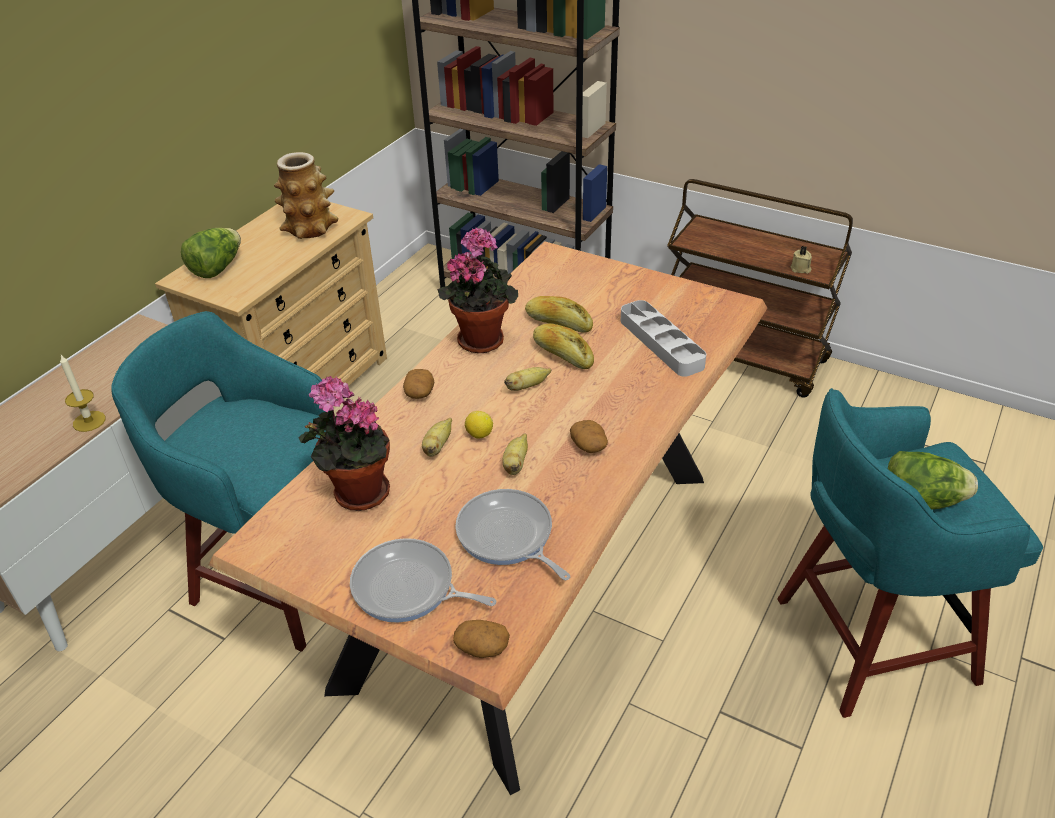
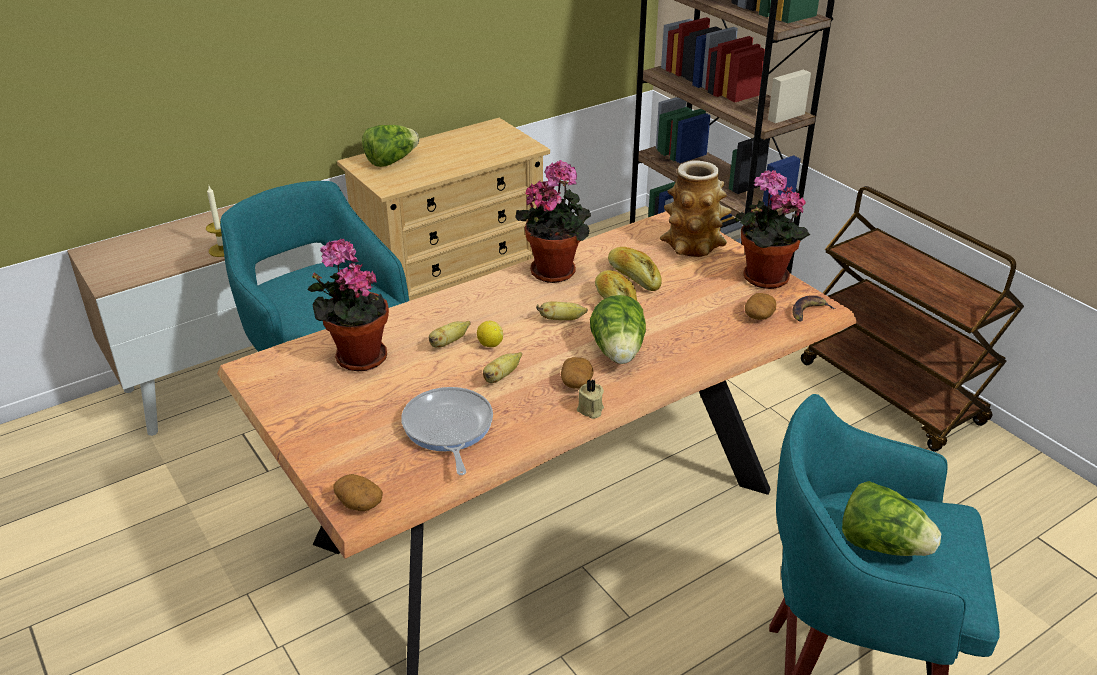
camera: 25 degrees right, 5 degrees down
vase [274,152,338,239] -> vase moved to [660,160,732,257]
frying pan [350,538,496,623] -> none
potato [403,369,435,399] -> potato moved to [745,293,776,320]
grey tray [621,300,706,377] -> none
beige candle [791,246,812,274] -> beige candle moved to [577,379,604,419]
none -> lettuce [590,295,646,364]
none -> potted plant [735,170,810,289]
none -> banana [792,295,835,322]

